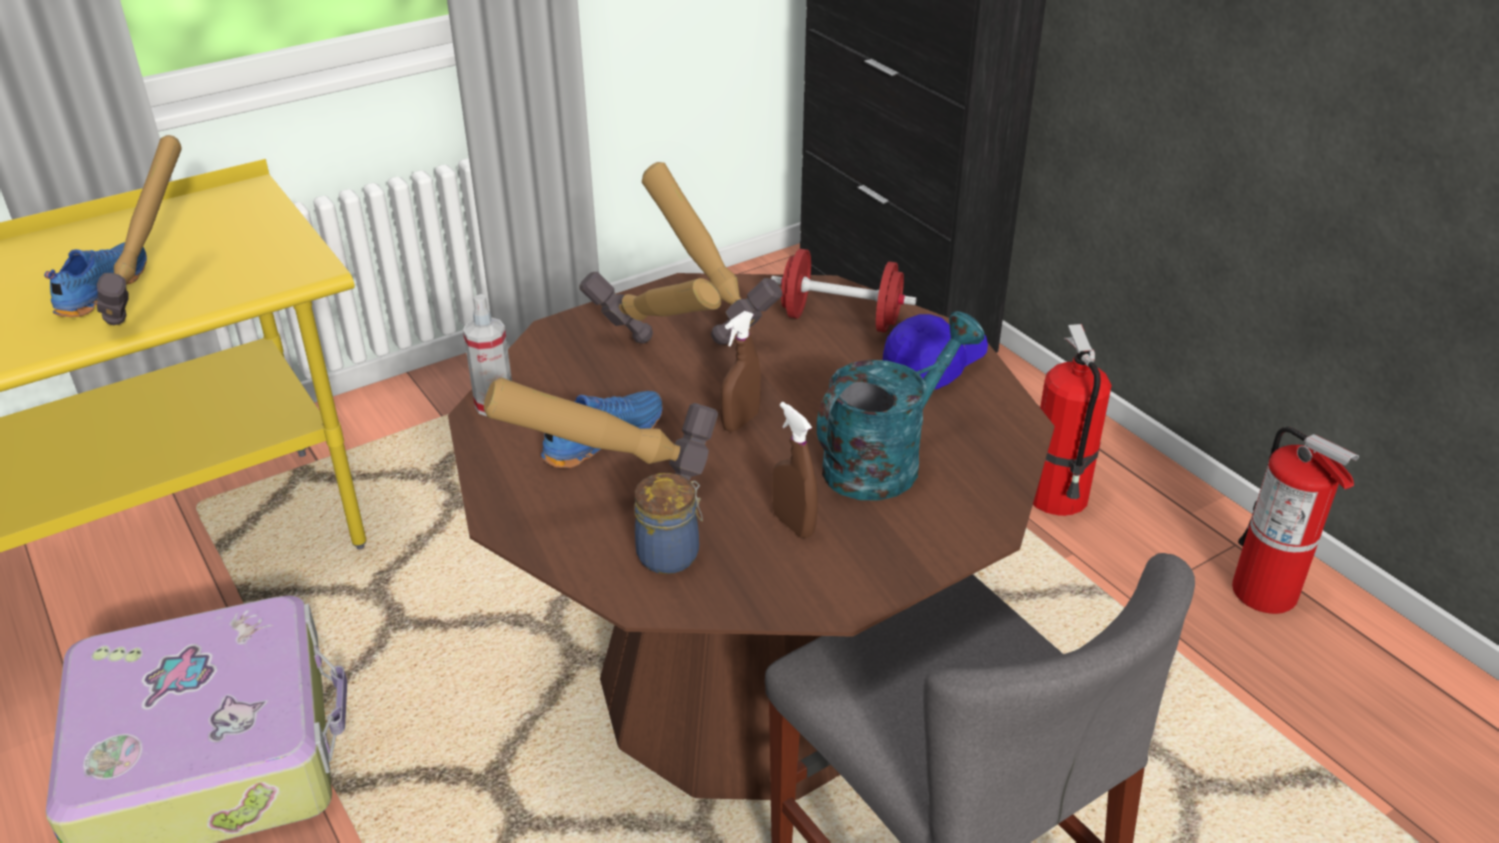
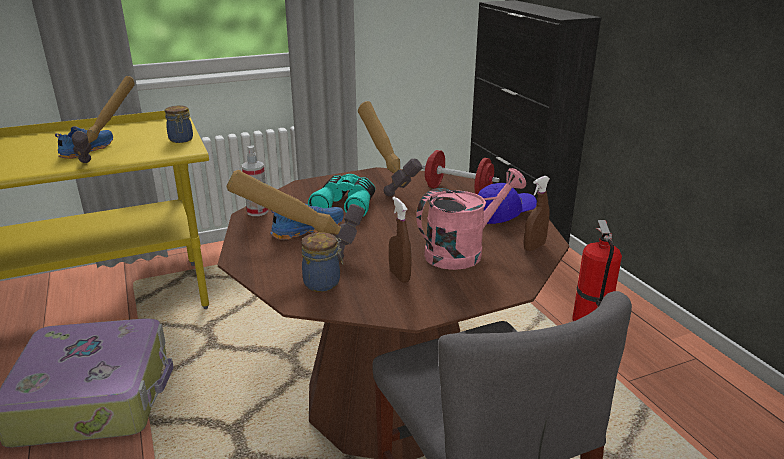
camera: 10 degrees right, 10 degrees down
hammer [579,272,721,344] -> turquoise binoculars [308,174,375,217]
brown spray bottle [720,311,761,432] -> brown spray bottle moved to [523,176,550,251]
turquoise watering can [816,311,985,501] -> pink watering can [416,168,526,270]
fire extinguisher [1232,426,1359,614] -> none
none -> jar [165,106,193,143]

